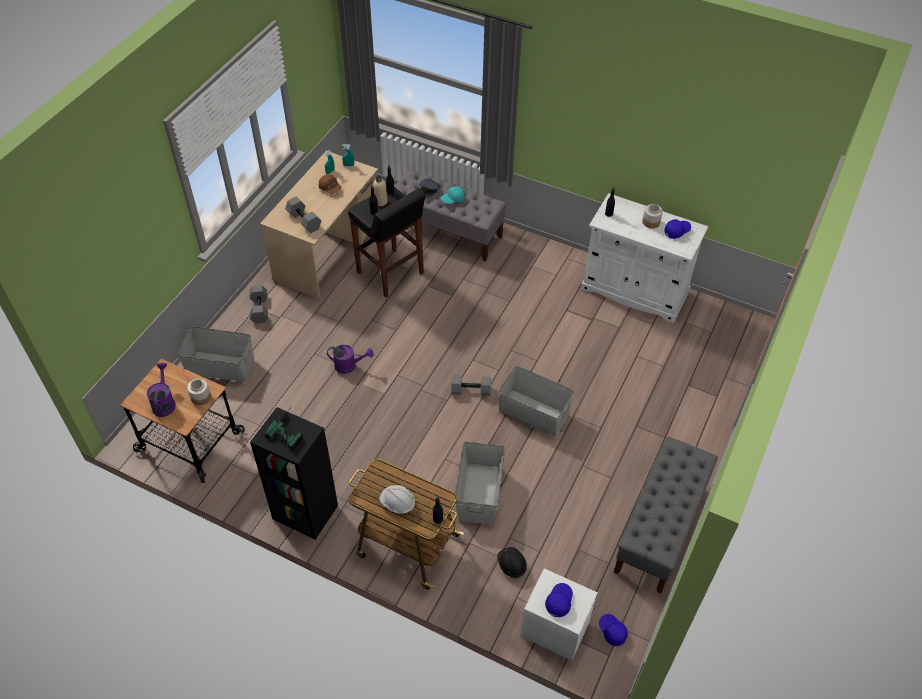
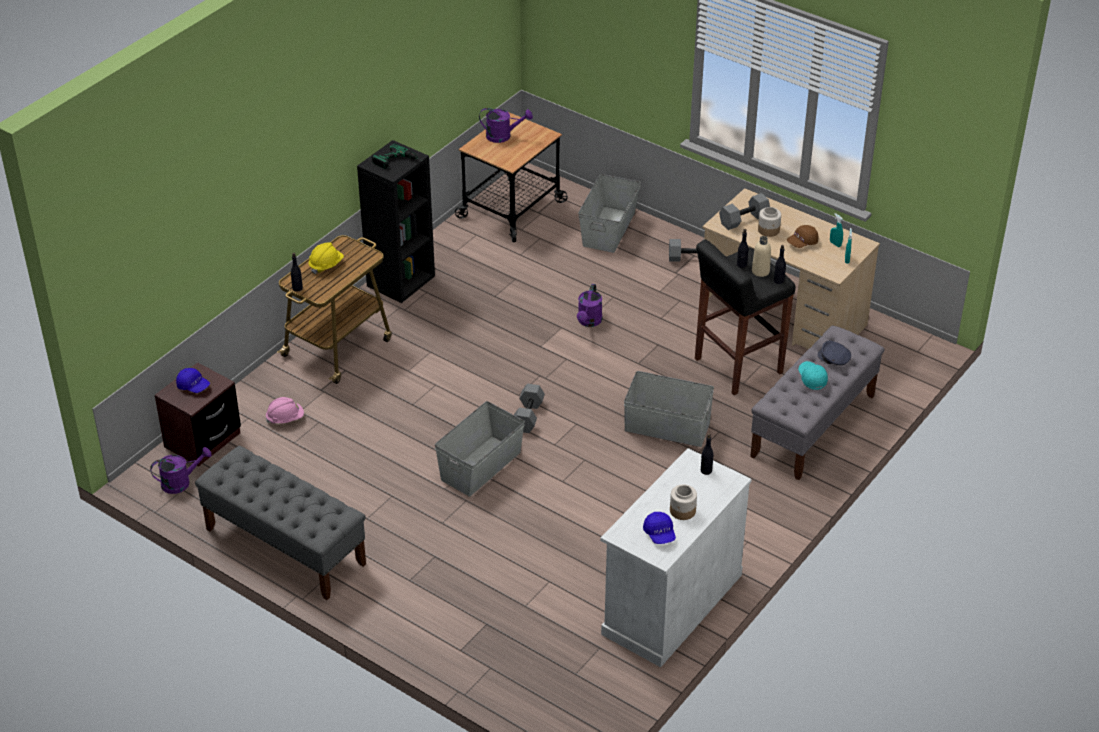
camera: 100 degrees right, 10 degrees down
jar [187,378,211,405] -> jar moved to [758,207,781,237]
white hard hat [379,485,415,514] -> yellow hard hat [309,242,344,274]
grey storage box [455,442,505,525] -> grey storage box moved to [624,371,714,447]
black hard hat [497,547,527,580] -> pink hard hat [266,397,304,423]
white nightstand [520,568,598,661] -> brown nightstand [155,362,241,467]
blue cap [599,614,628,646] -> purple watering can [150,447,212,494]

